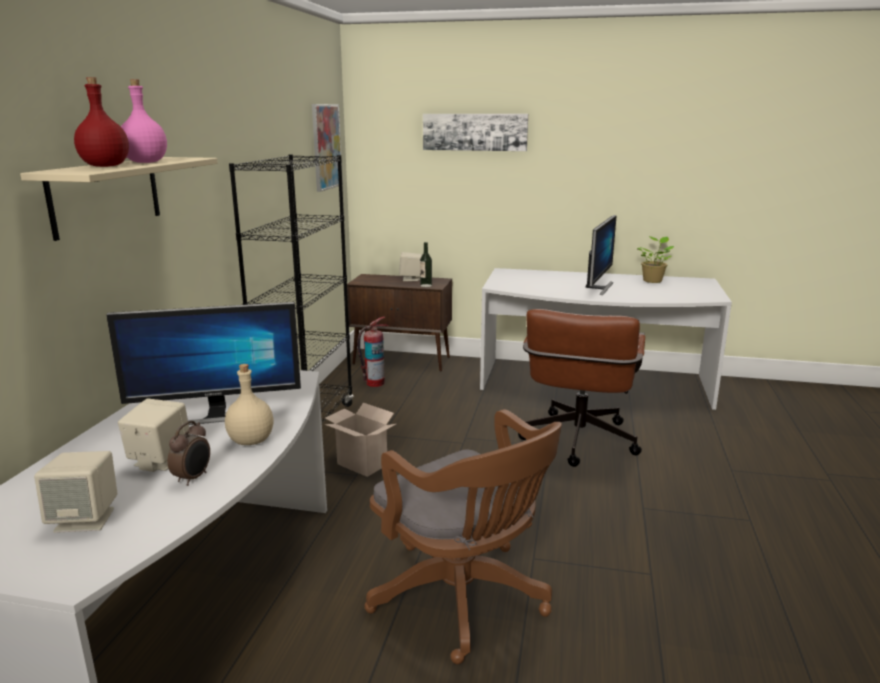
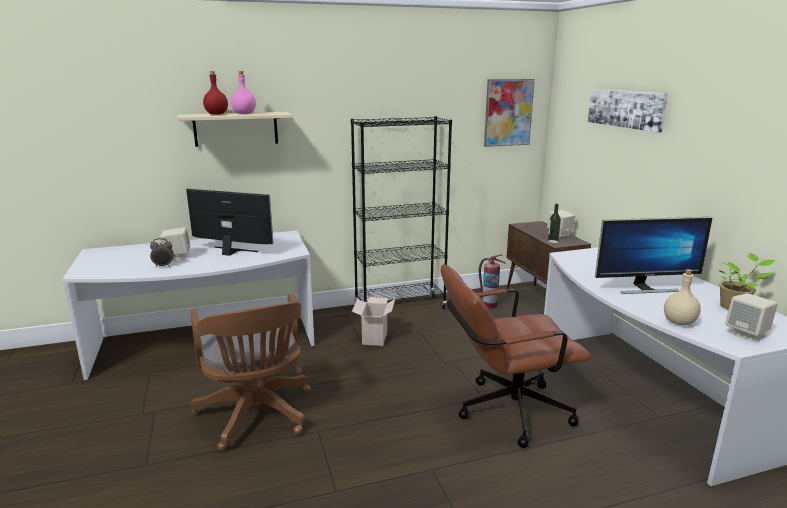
camera: 60 degrees right, 0 degrees up
beige speaker [34,451,117,533] -> beige speaker moved to [725,293,778,342]
monitor [106,302,301,425] -> monitor turned 150 degrees clockwise [186,189,273,256]
beige bottle [225,364,274,445] -> beige bottle moved to [664,269,701,326]
brown office chair [364,409,562,664] -> brown office chair turned 45 degrees counterclockwise [190,293,311,451]

